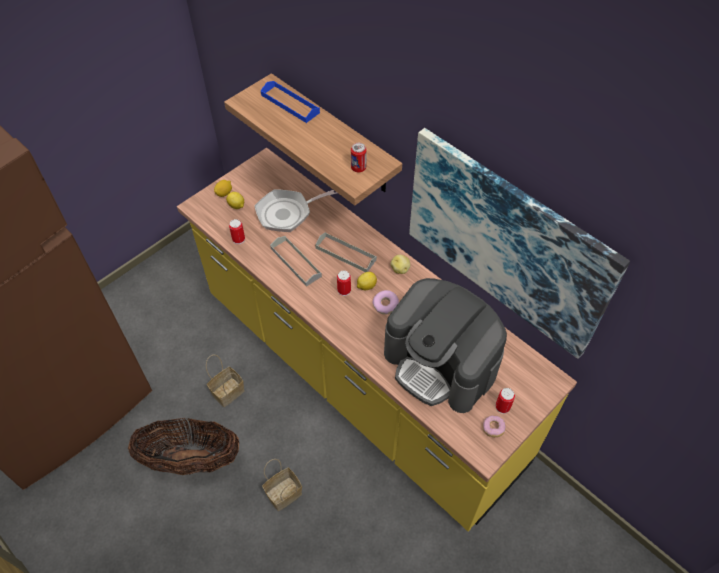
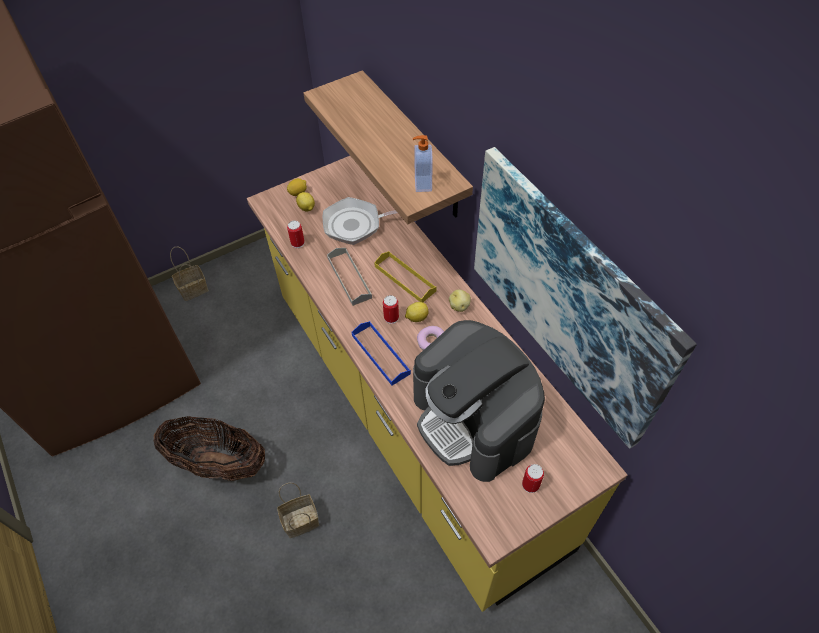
camera: 15 degrees right, 0 degrees up
basket [206,355,245,407] -> basket moved to [170,247,209,301]
blue tray [261,81,320,123] -> blue tray moved to [352,321,411,386]
grey tray [315,232,377,272] -> yellow tray [374,251,437,302]
can [351,143,367,172] -> soap dispenser [413,135,433,192]
donut [483,416,506,437] -> none

